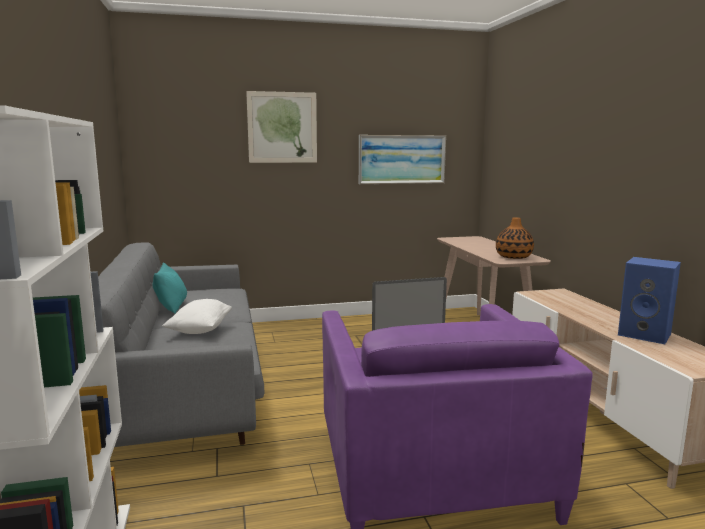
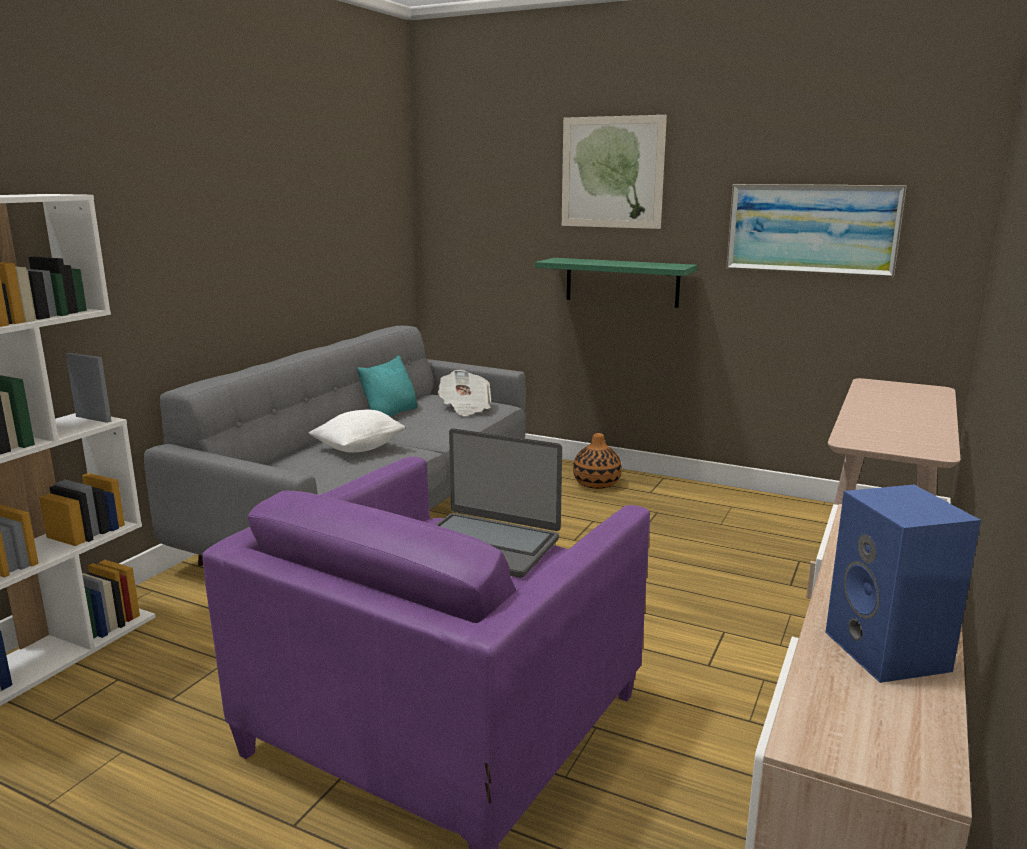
camera: 40 degrees right, 5 degrees up
vase [496,217,534,259] -> vase moved to [573,433,622,489]
none -> newspaper [438,370,491,416]
none -> green shelf [535,258,697,308]

